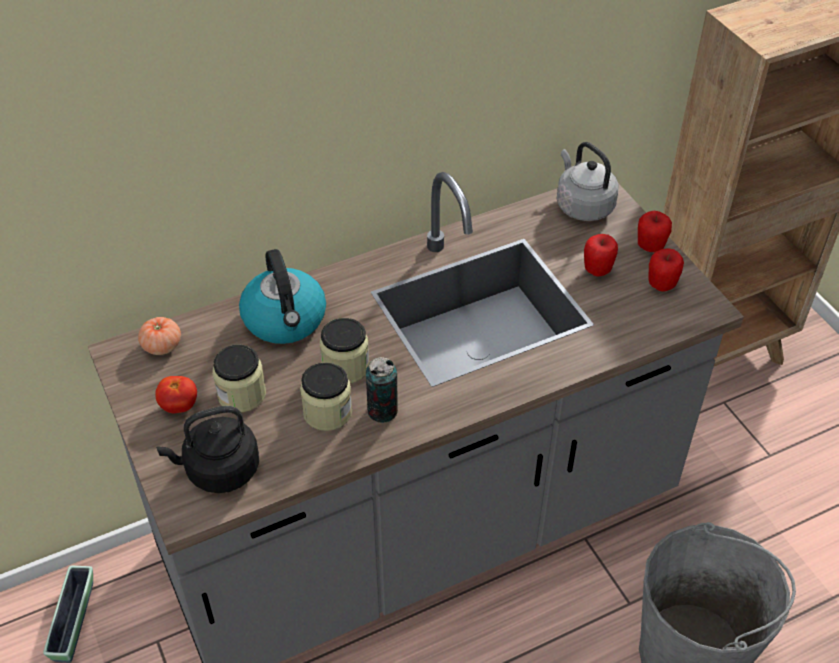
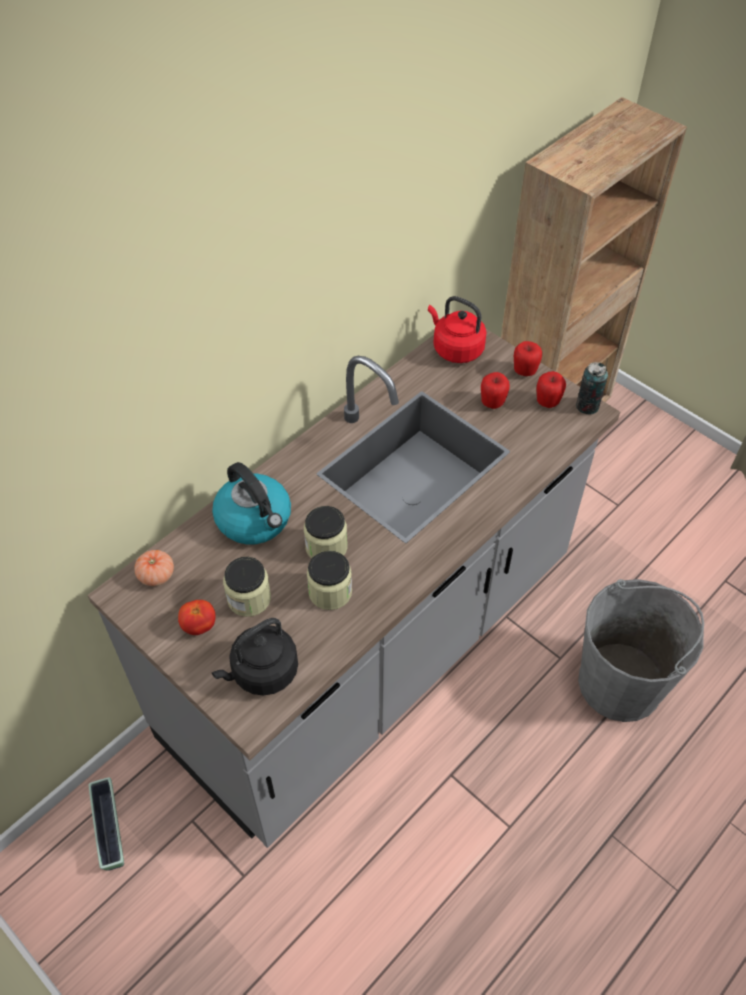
camera: 20 degrees left, 5 degrees up
can [366,357,398,423] -> can moved to [576,362,608,415]
grey kettle [557,142,619,221] -> red kettle [428,296,487,363]

